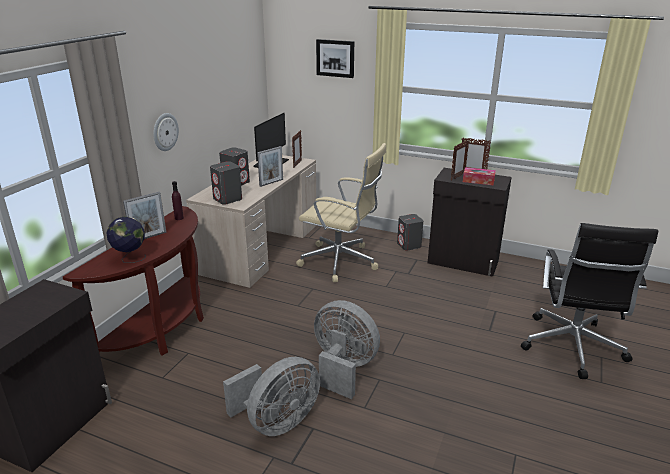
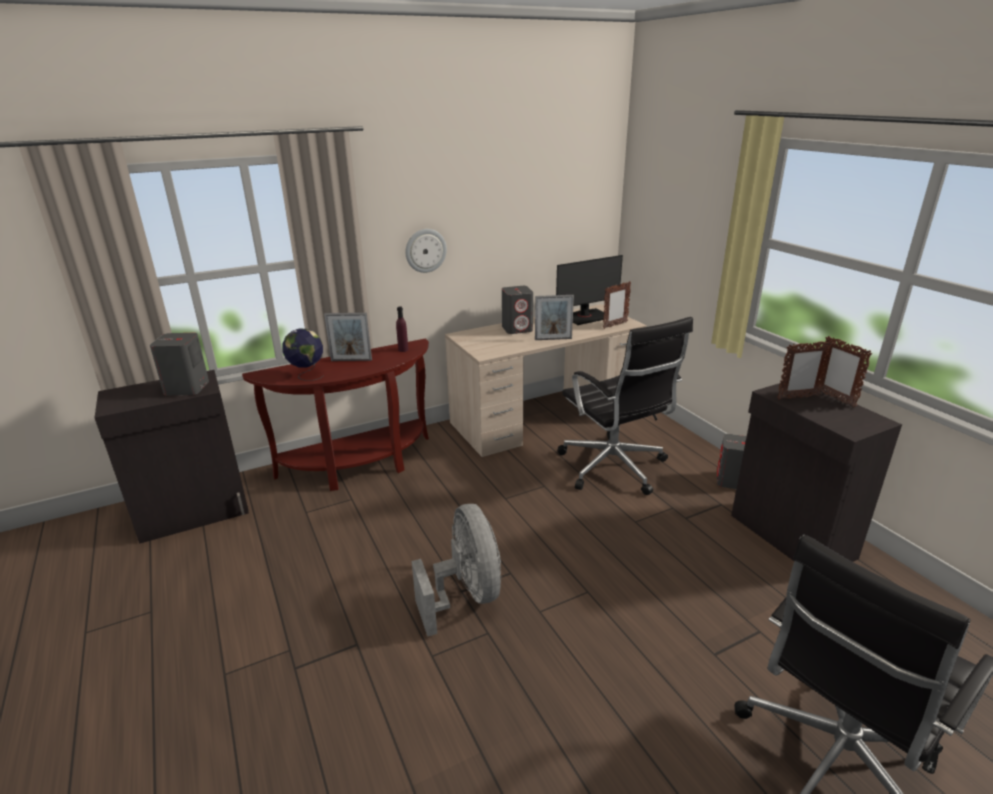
camera: 40 degrees right, 0 degrees up
grey speaker [210,161,242,205] -> grey speaker moved to [150,333,209,395]
grey fan [223,357,320,436] -> none
beige office chair [296,143,386,282] -> black office chair [557,317,693,495]
picture [316,39,354,78] -> none
tissue box [463,167,496,185] -> none

